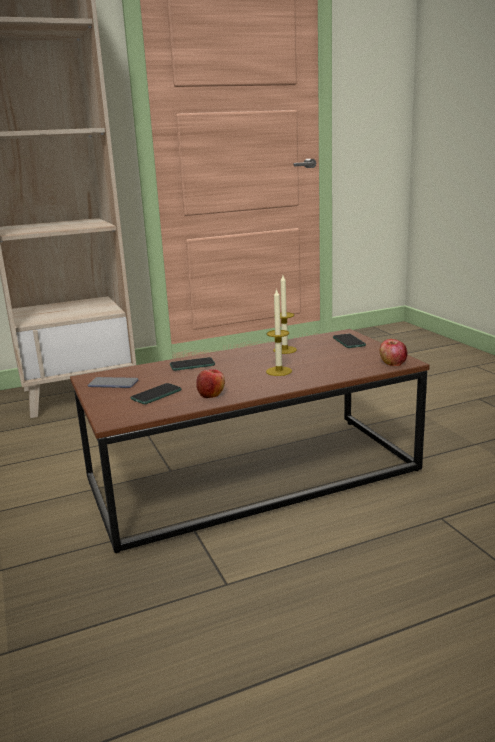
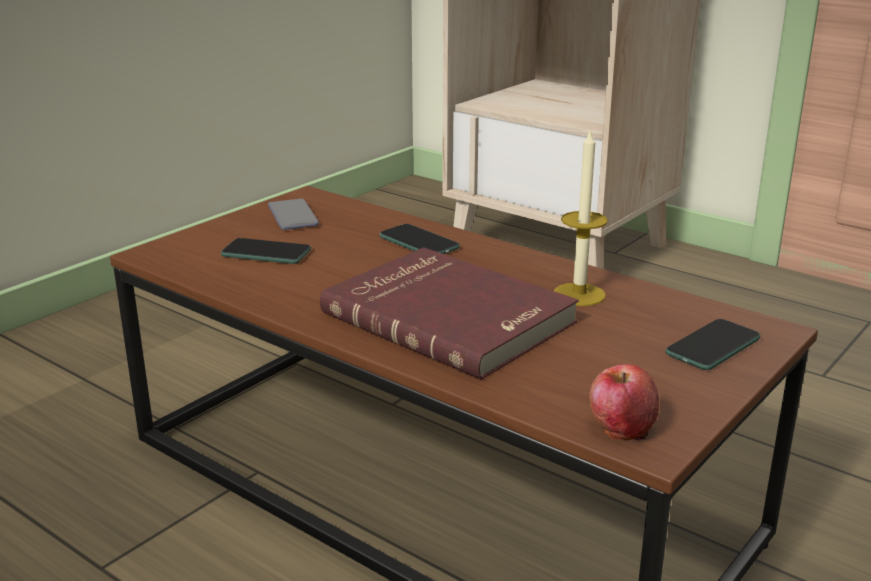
camera: 60 degrees right, 5 degrees up
apple [196,370,225,398] -> none
candle [266,288,292,376] -> red book [320,247,579,380]

